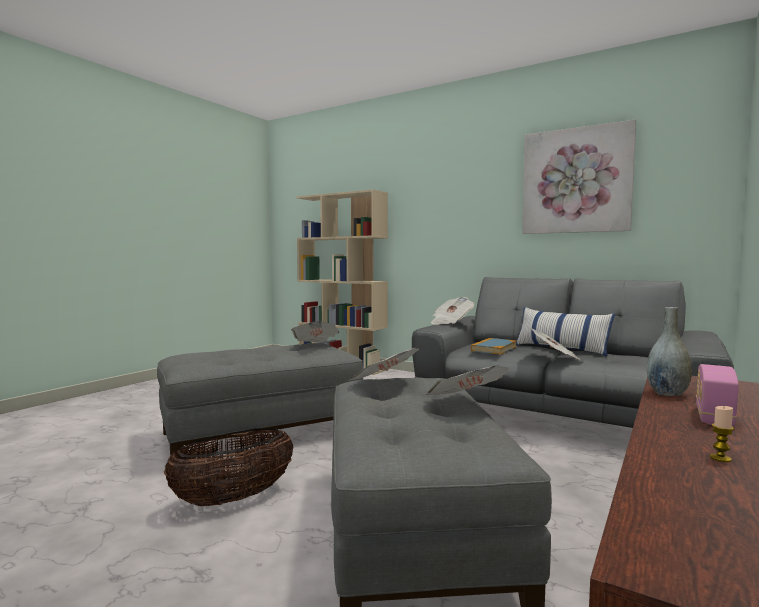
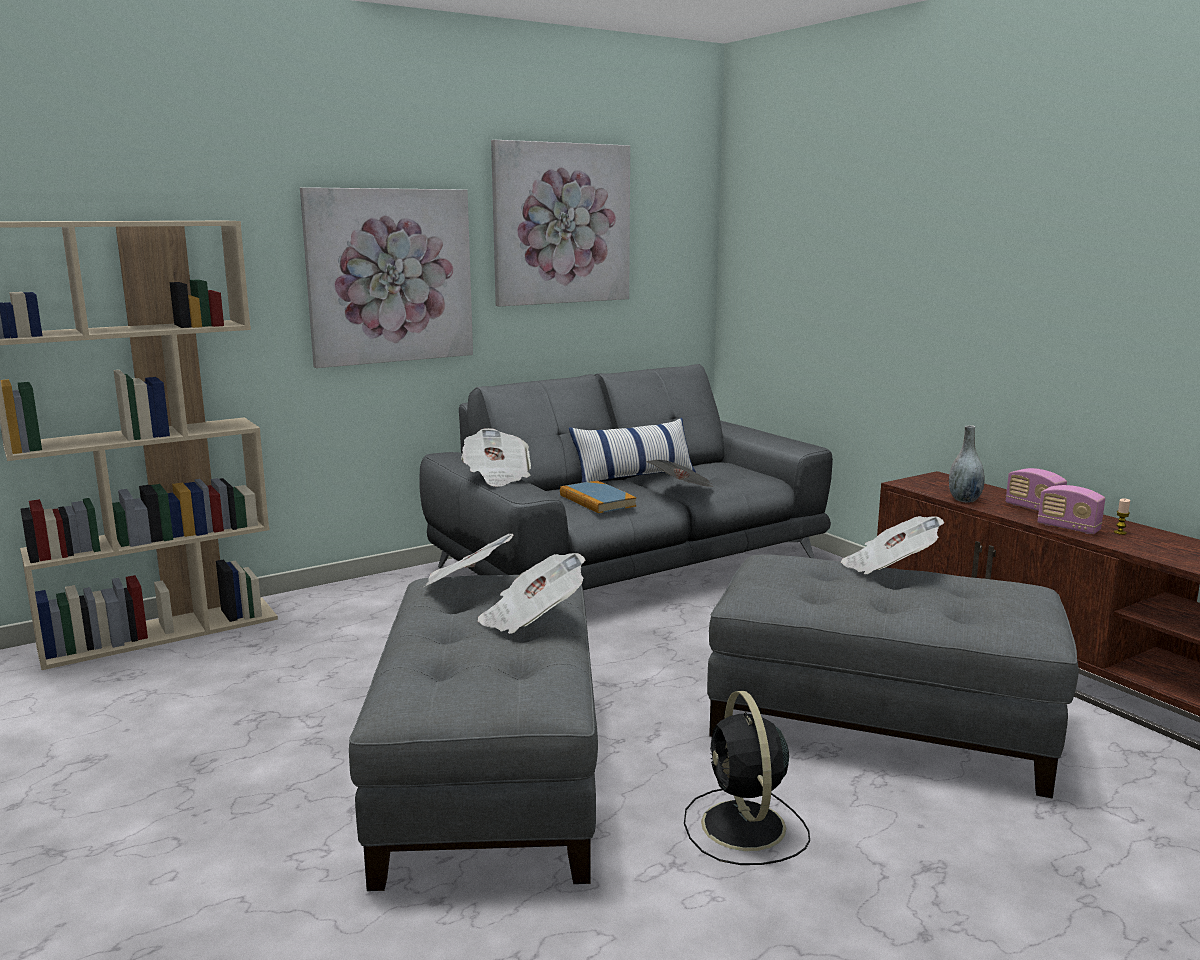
camera: 65 degrees left, 10 degrees up
basket [164,428,294,506] -> black fan [684,691,810,865]
newspaper [349,347,419,381] -> newspaper moved to [478,553,586,634]
none -> picture [300,187,473,368]
none -> radio [1038,485,1105,534]

